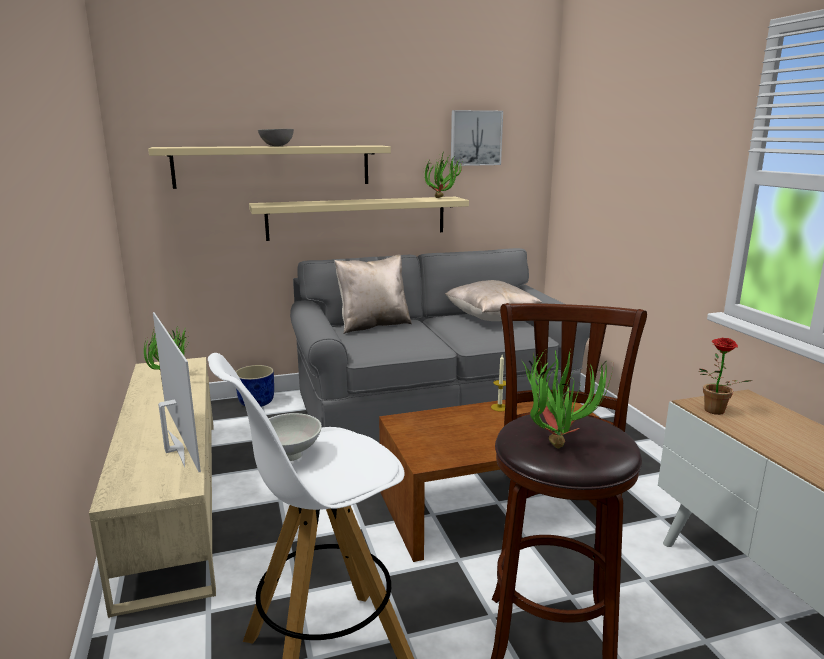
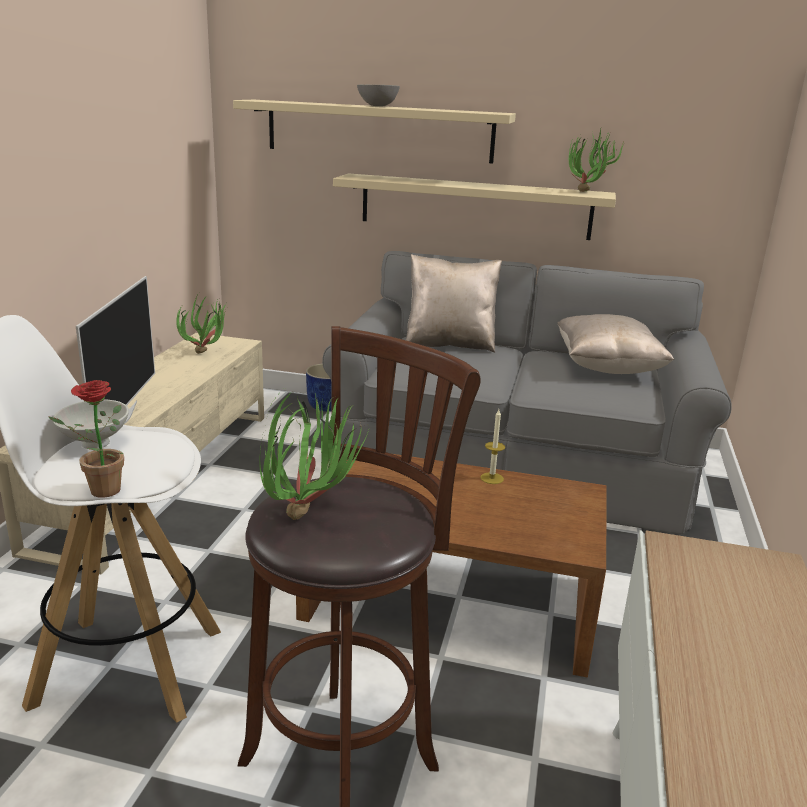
camera: 30 degrees right, 5 degrees up
picture [451,110,503,166] -> none
potted plant [699,338,752,415] -> potted plant moved to [49,380,124,498]

